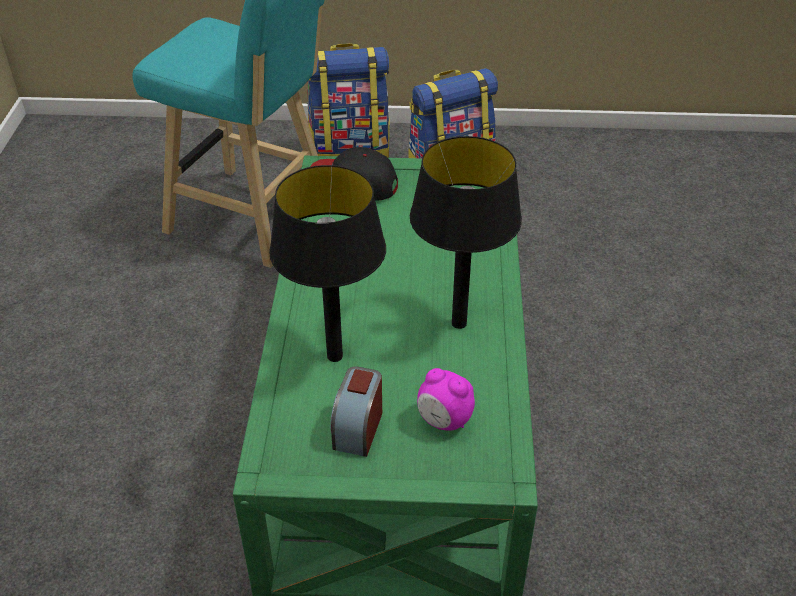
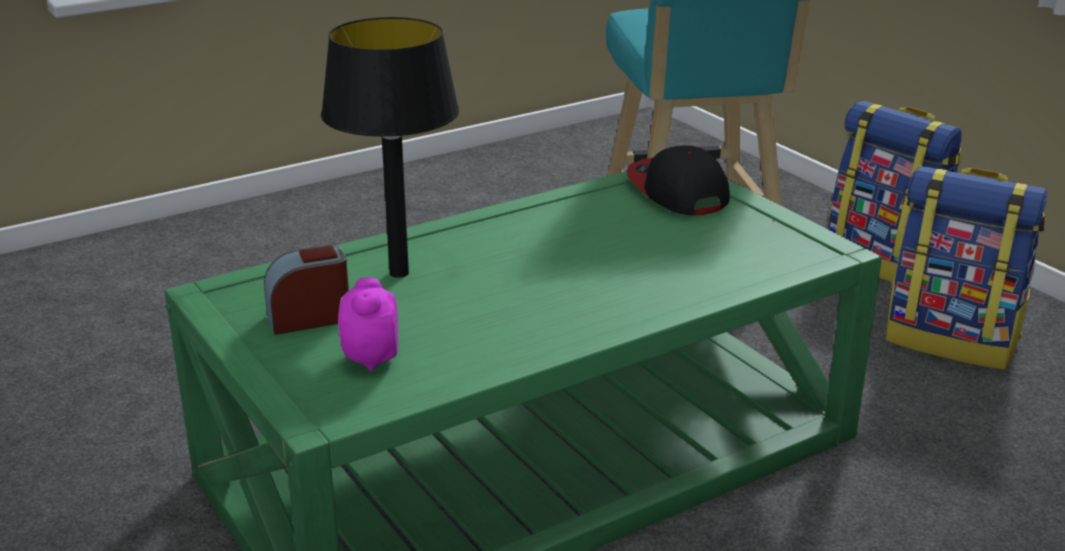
camera: 55 degrees right, 15 degrees down
black table lamp [410,136,522,329] -> none

